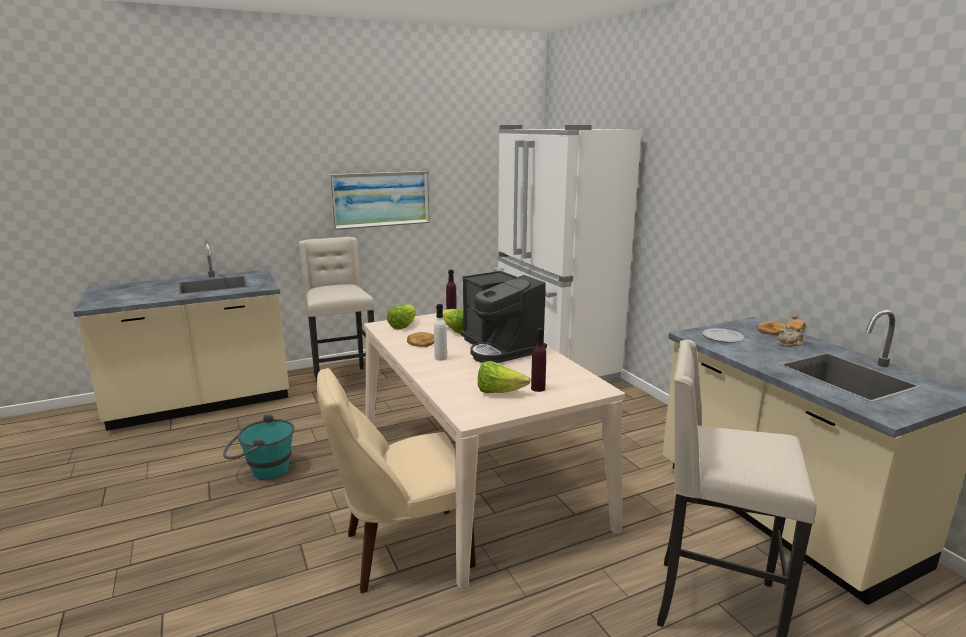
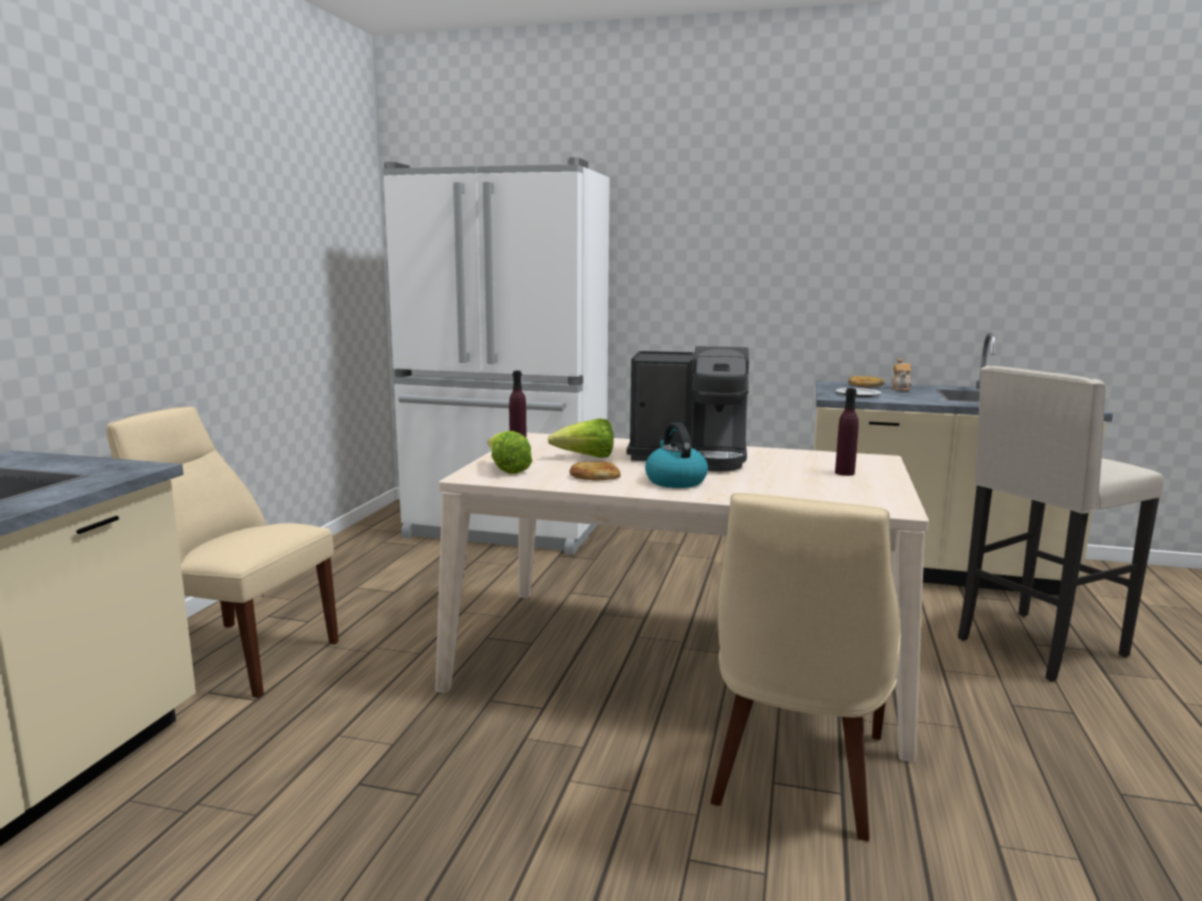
camera: 50 degrees left, 5 degrees down
turquoise bucket [223,414,294,480] -> none
beige stool [299,237,374,386] -> beige chair [106,406,339,698]
picture [329,171,430,230] -> none
white bottle [434,304,447,361] -> kettle [645,423,708,488]
lettuce [478,361,531,393] -> none

